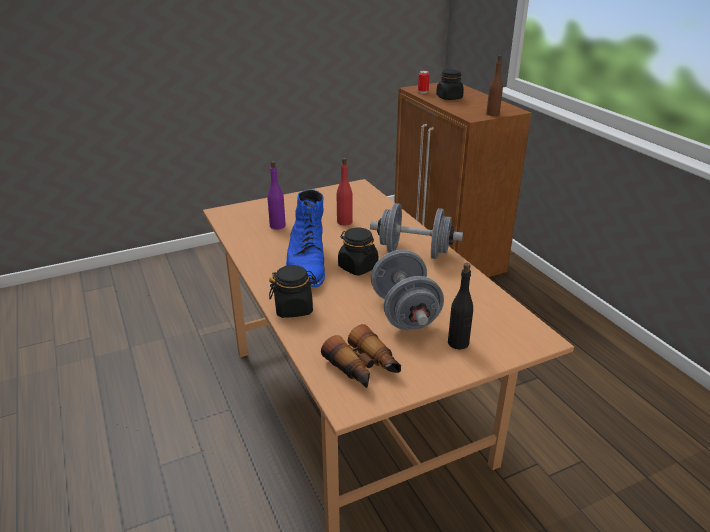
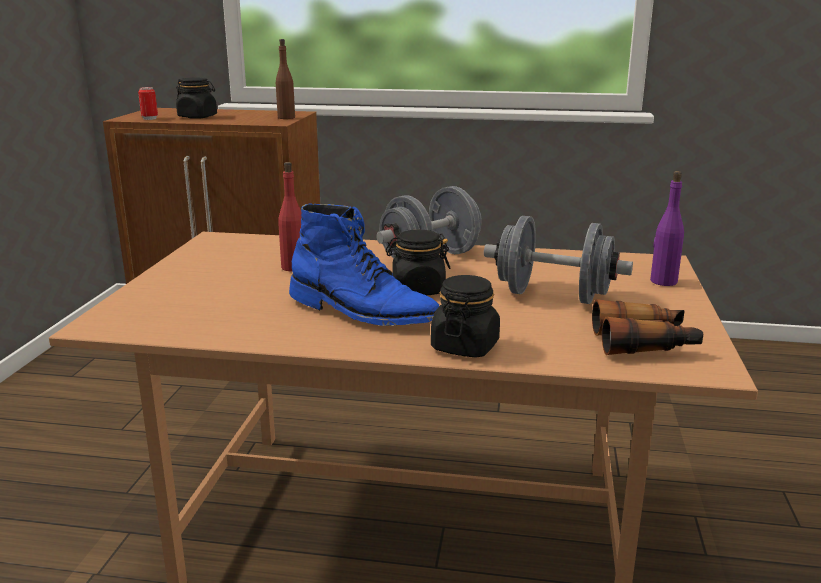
camera: 55 degrees left, 10 degrees down
purple bottle [268,161,286,229] -> purple bottle moved to [650,171,684,286]
black bottle [448,263,473,349] -> none

